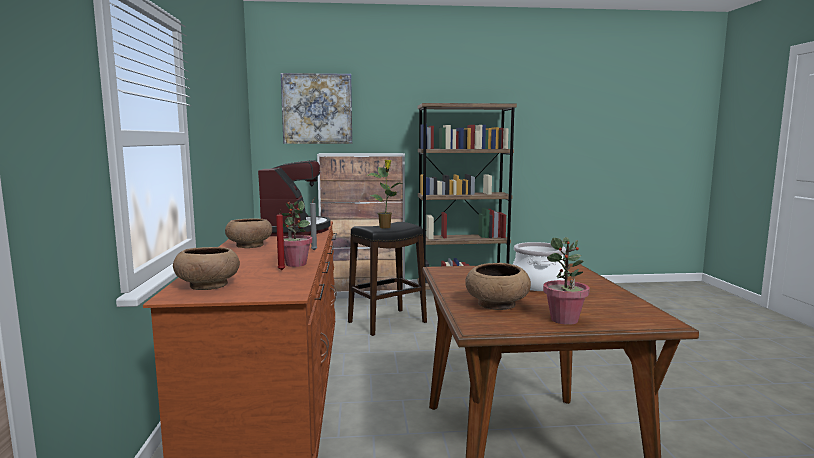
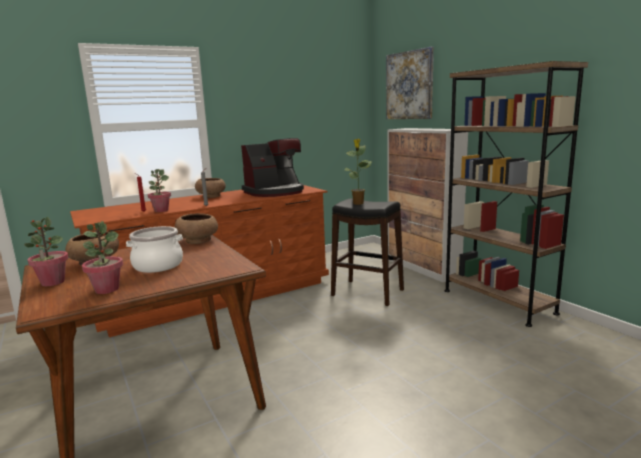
camera: 65 degrees right, 5 degrees up
brown bowl [173,247,240,290] -> brown bowl moved to [175,213,218,244]
none -> potted plant [82,221,123,294]

